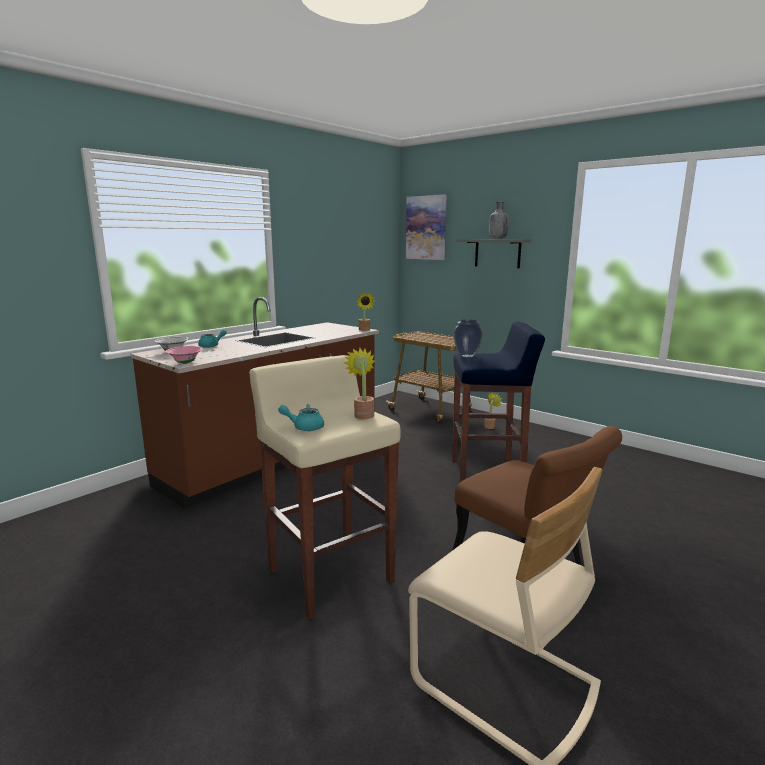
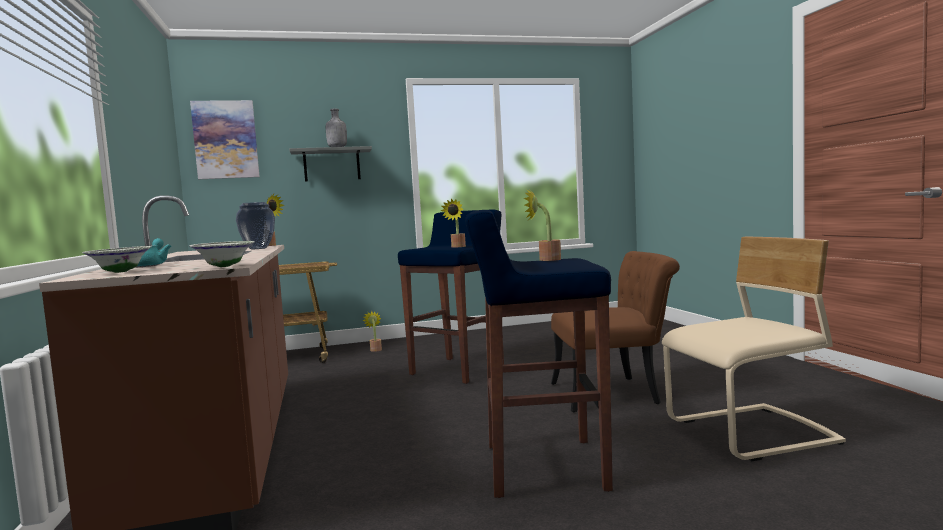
camera: 55 degrees left, 10 degrees down
pink bowl [165,346,203,364] -> white bowl [189,241,254,267]
beige stool [249,355,401,619] -> blue stool [465,210,613,498]
turquoise teapot [278,404,324,431] -> none
vase [453,320,483,358] -> vase moved to [236,202,275,249]
none -> potted plant [440,199,466,248]

